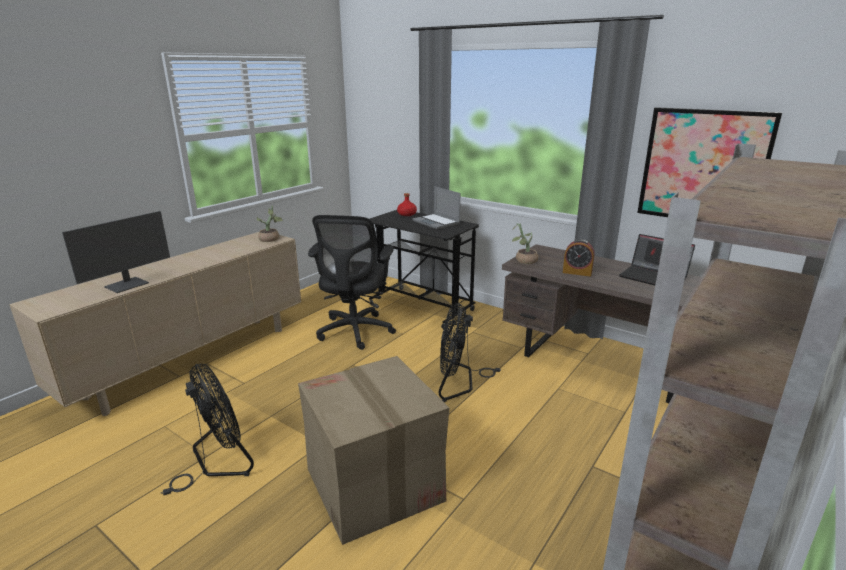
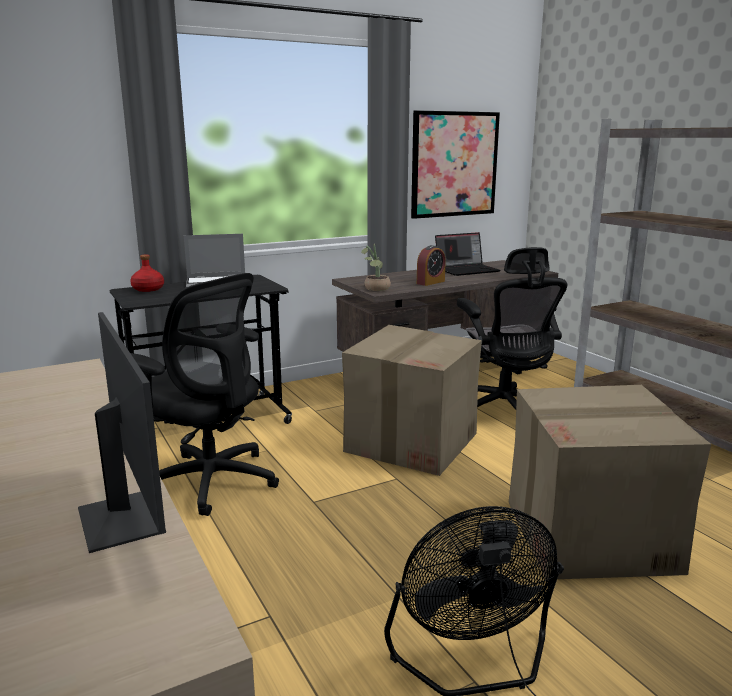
camera: 65 degrees left, 5 degrees down
potted plant [257,205,283,242] -> none
black fan [439,303,502,402] -> cardboard box [342,325,482,476]
none -> office chair [457,247,567,410]

